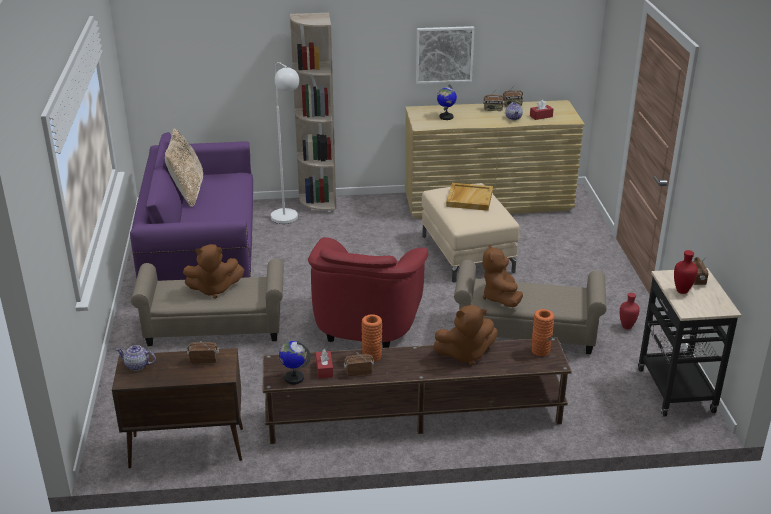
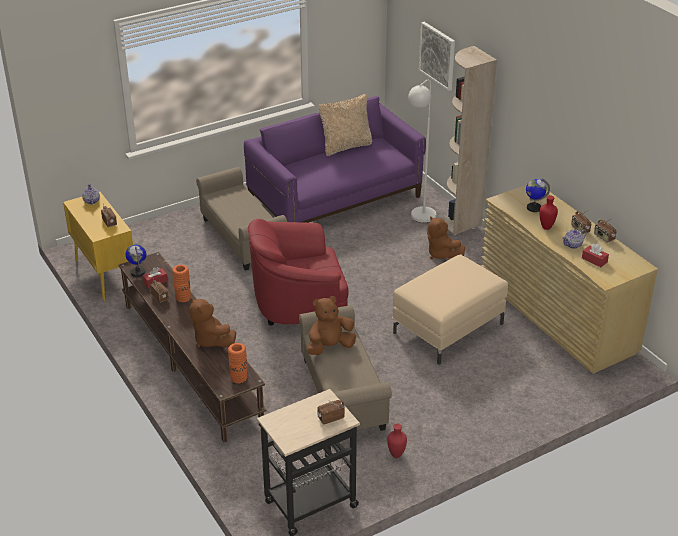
camera: 65 degrees right, 5 degrees up
brown cabinet [112,348,243,469] -> yellow cabinet [63,192,133,301]
brown plush toy [183,244,244,299] -> brown plush toy moved to [427,216,465,259]
picture [416,26,474,84] -> picture moved to [419,22,455,91]
beige tray [446,183,493,211] -> none
red vase [674,250,698,294] -> red vase moved to [540,195,558,230]

